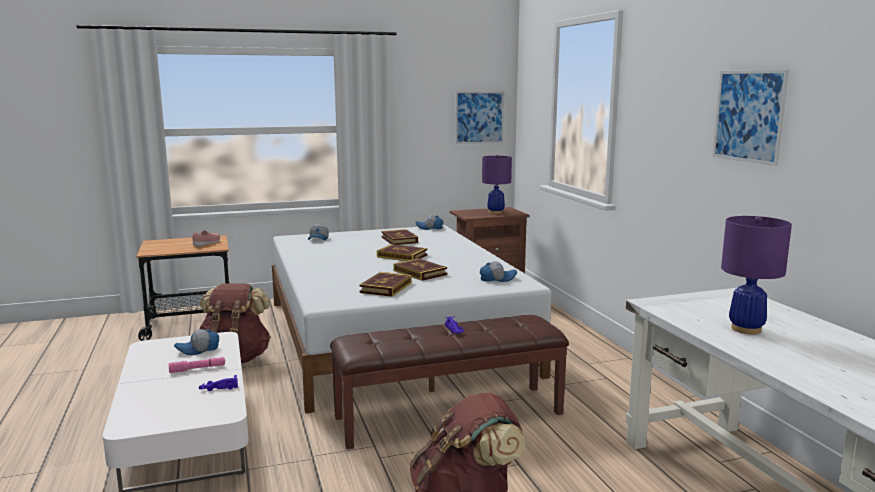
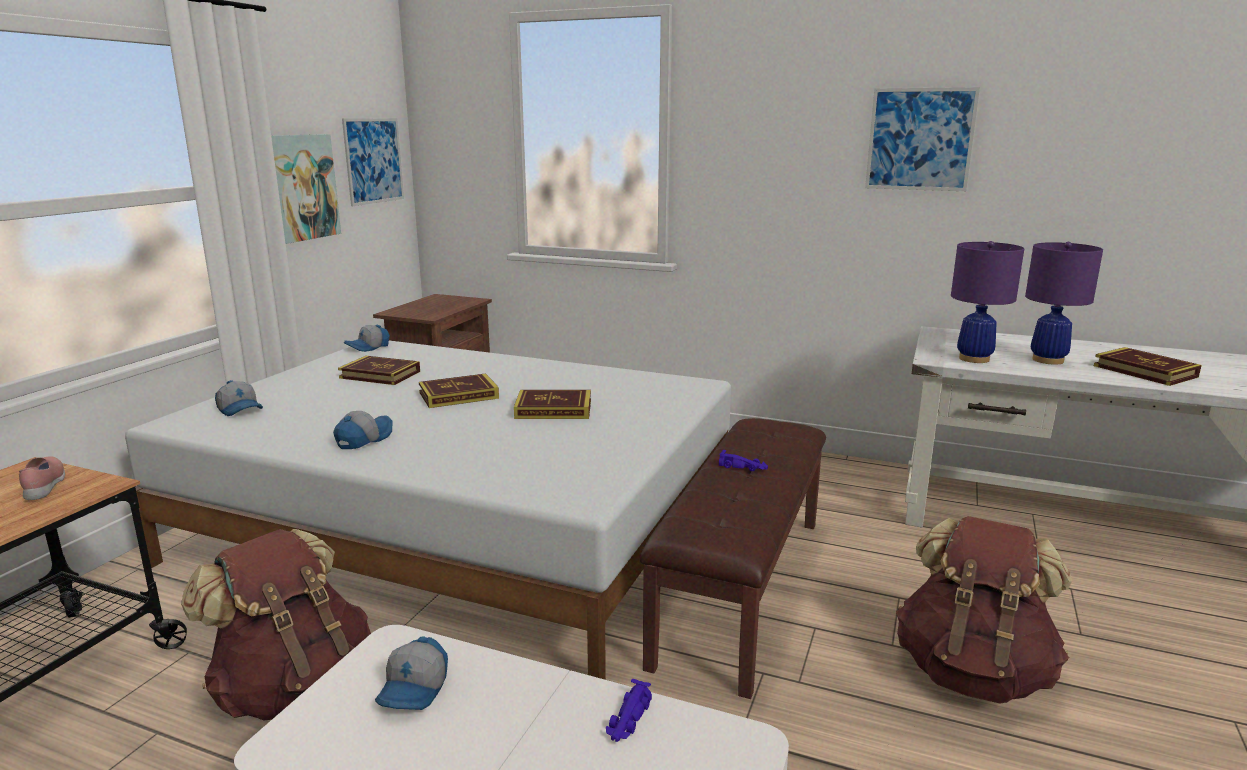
camera: 50 degrees left, 5 degrees up
pink flashlight [169,357,225,373] -> none
book [359,272,412,297] -> book moved to [1094,347,1202,386]
cap [480,261,517,282] -> cap moved to [333,411,393,449]
purple table lamp [482,155,512,214] -> purple table lamp moved to [951,241,1024,363]
none -> picture [271,134,341,244]

